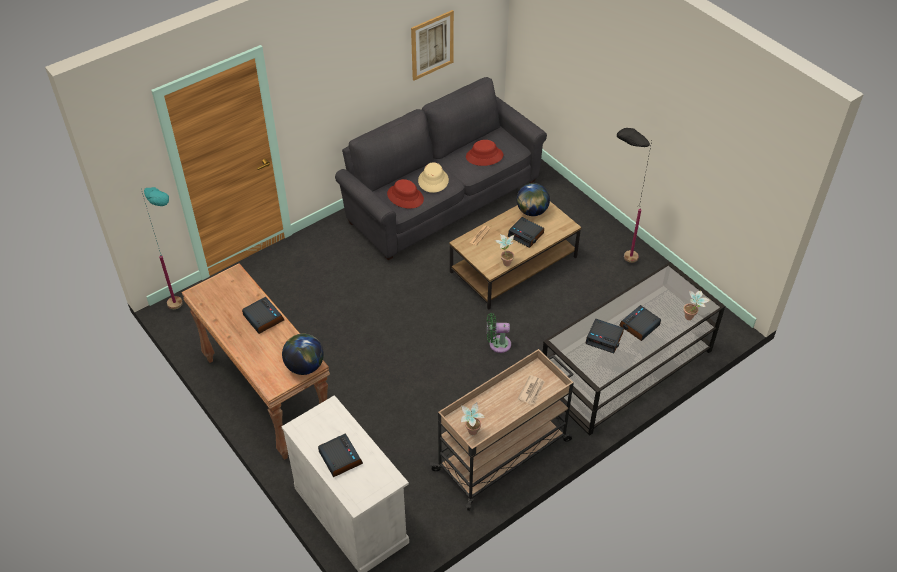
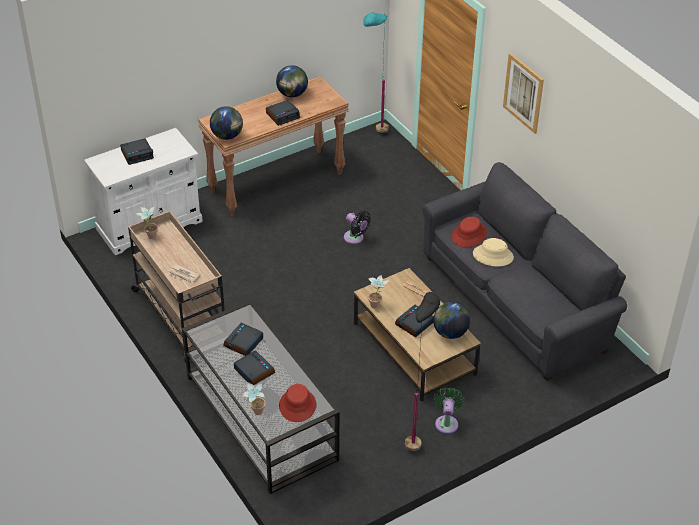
camera: 95 degrees right, 5 degrees down
picture [411,10,454,80] -> picture moved to [503,53,544,134]
red hat [466,140,503,166] -> red hat moved to [279,384,316,422]
green fan [487,313,511,353] -> green fan moved to [433,387,465,434]
none -> globe [276,65,308,97]
none -> black fan [344,211,371,244]

